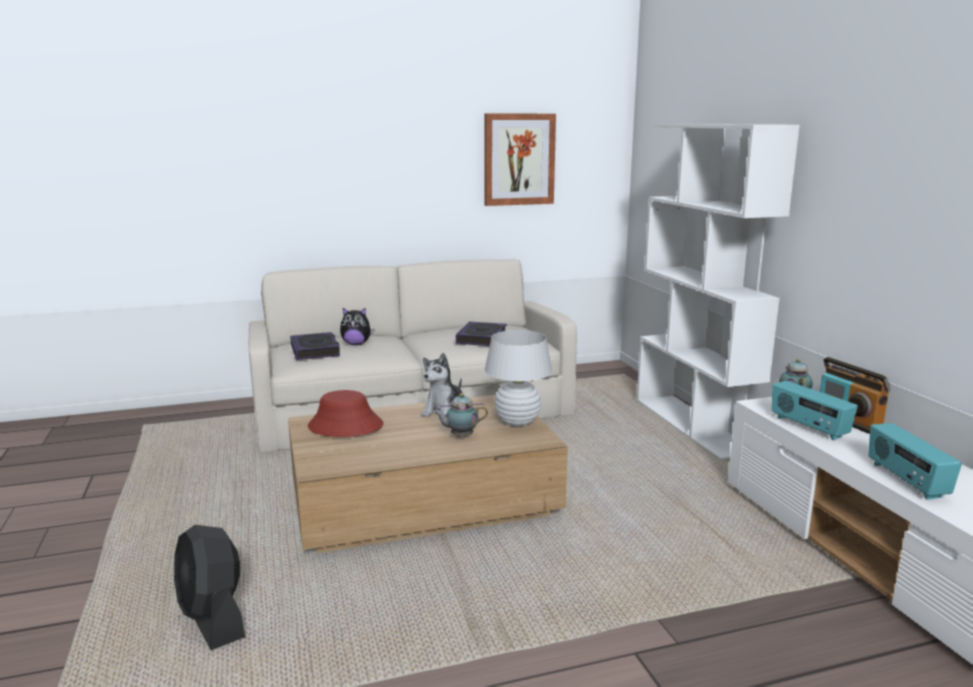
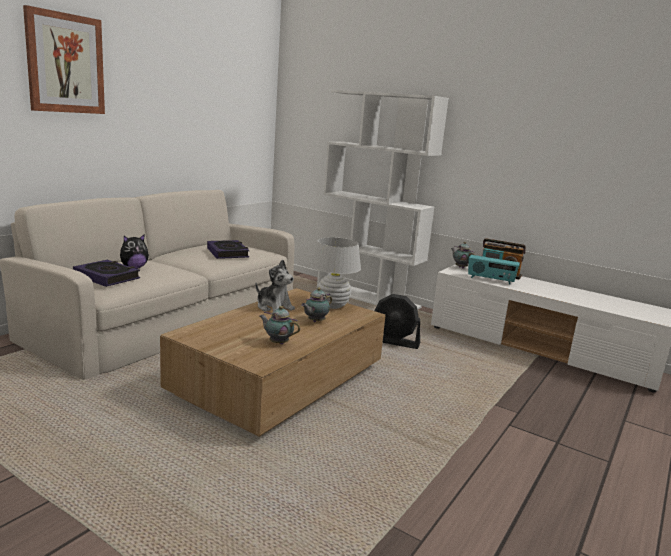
camera: 40 degrees left, 0 degrees up
black fan [174,525,245,650] -> black fan moved to [374,294,420,349]
red hat [308,390,383,437] -> none
plush toy [421,353,462,419] -> plush toy turned 45 degrees counterclockwise [255,259,295,312]
picture [485,113,556,206] -> picture moved to [23,5,105,114]
radio [868,423,962,500] -> none
none -> teapot [259,306,300,344]

